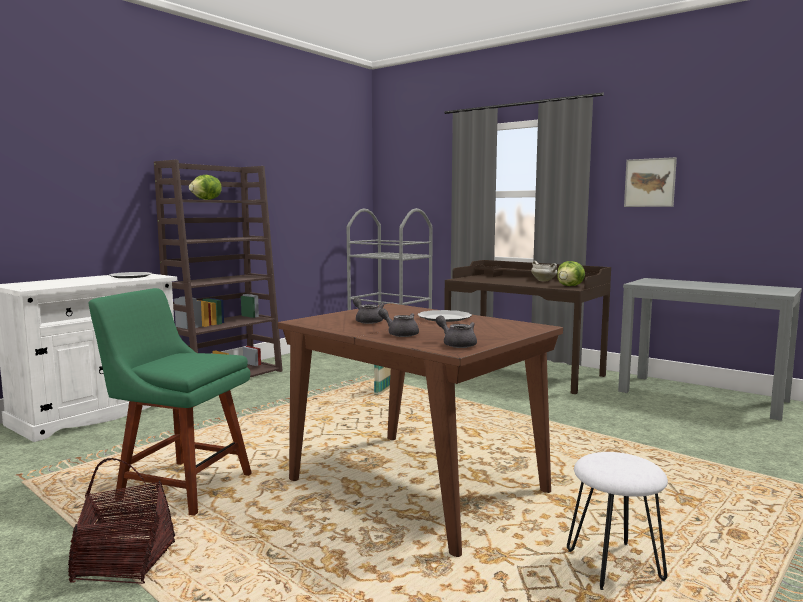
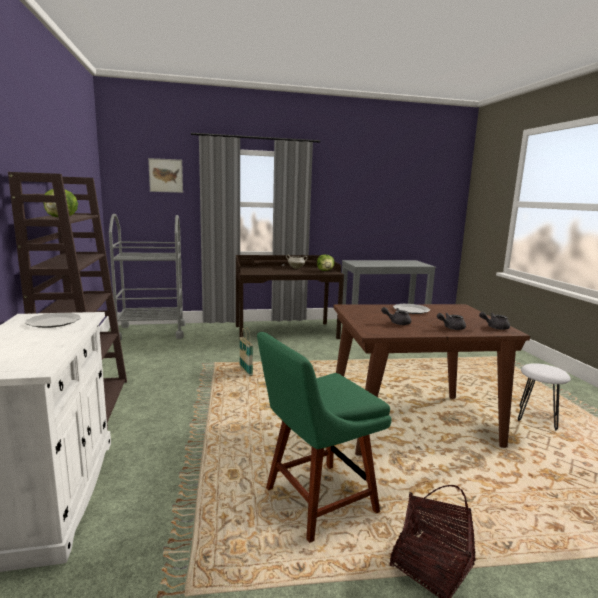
camera: 50 degrees left, 5 degrees up
picture [624,157,677,207] -> picture moved to [148,158,183,193]

